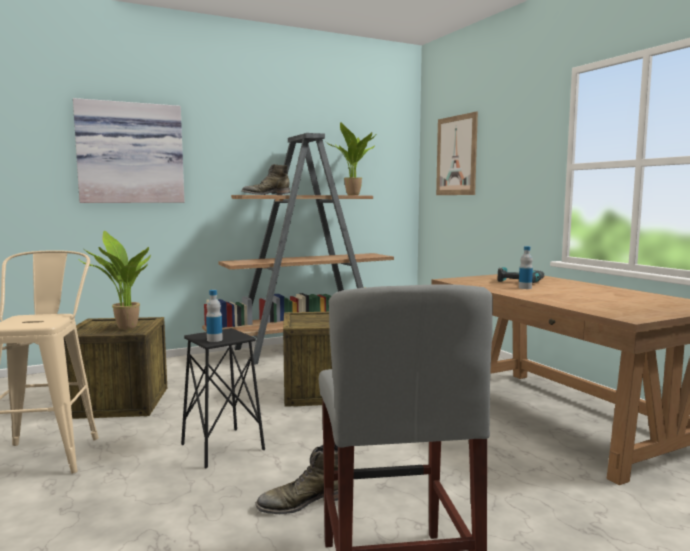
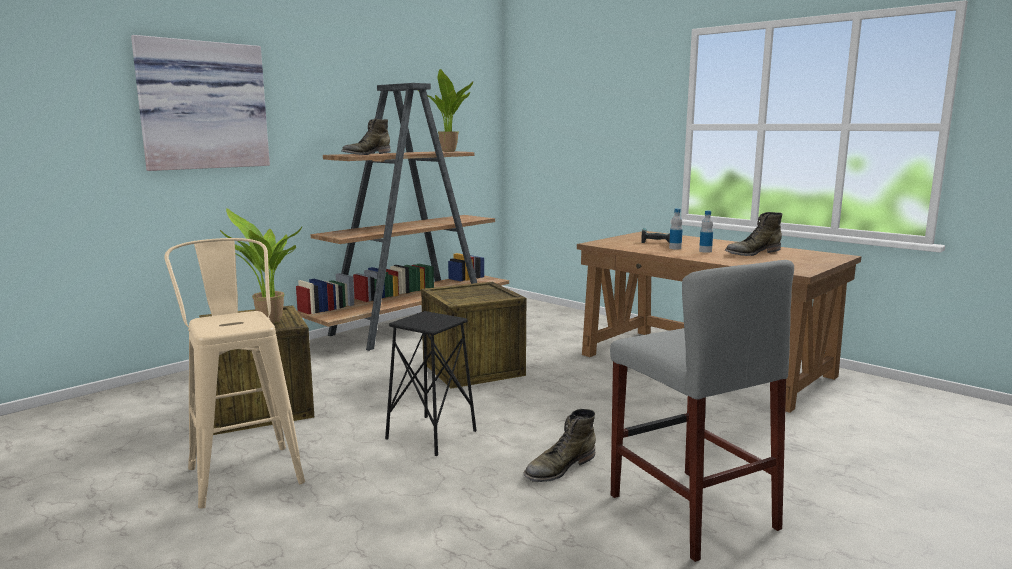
camera: 20 degrees left, 5 degrees up
bottle [206,290,223,342] -> bottle moved to [699,210,713,253]
picture [436,112,478,195] -> none
none -> green boot [725,212,782,256]

